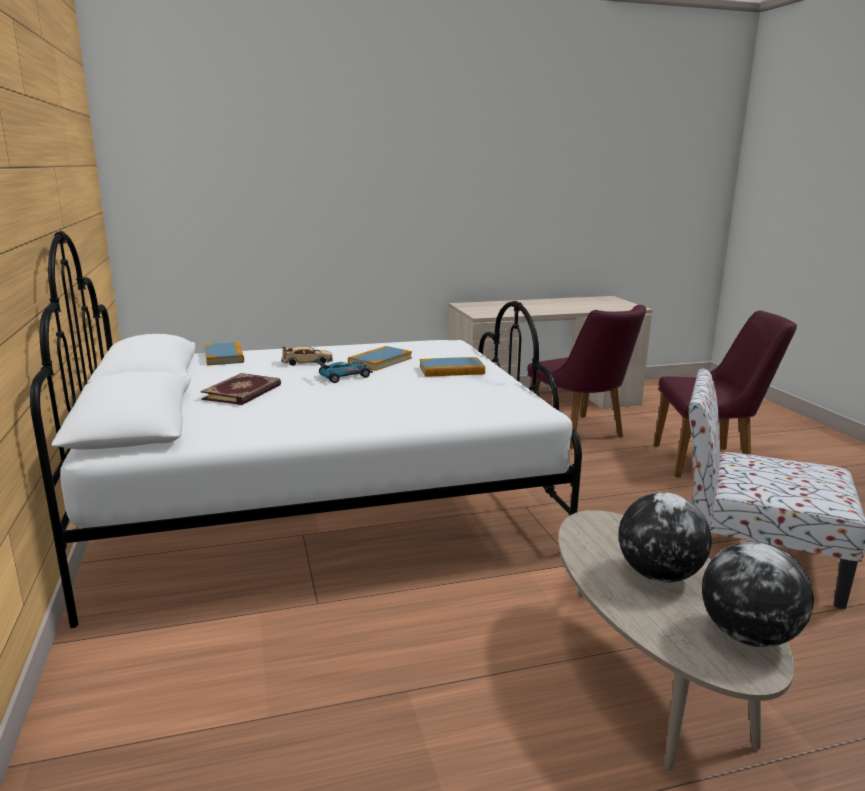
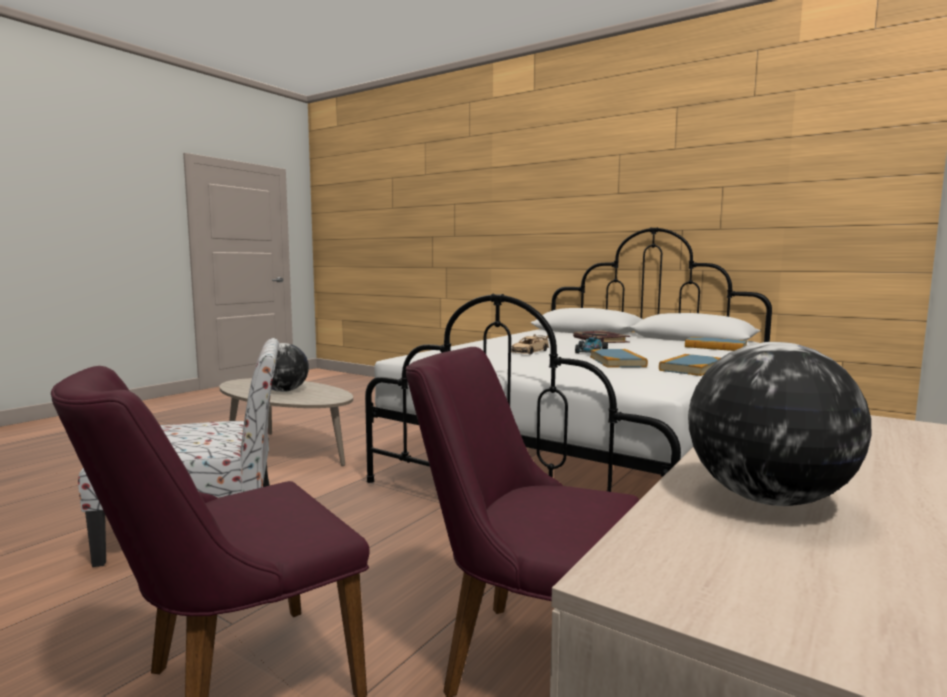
camera: 140 degrees right, 10 degrees down
beige toy car [281,346,333,366] -> beige toy car moved to [511,334,549,355]
book [420,357,485,377] -> book moved to [659,354,721,376]
globe [702,542,814,647] -> globe moved to [688,342,871,506]

